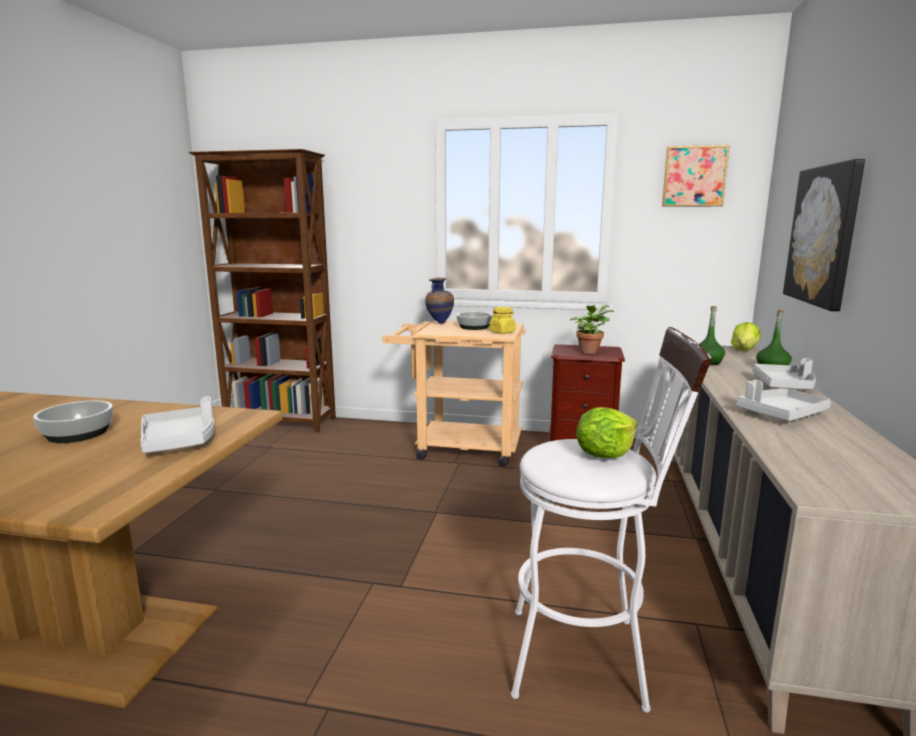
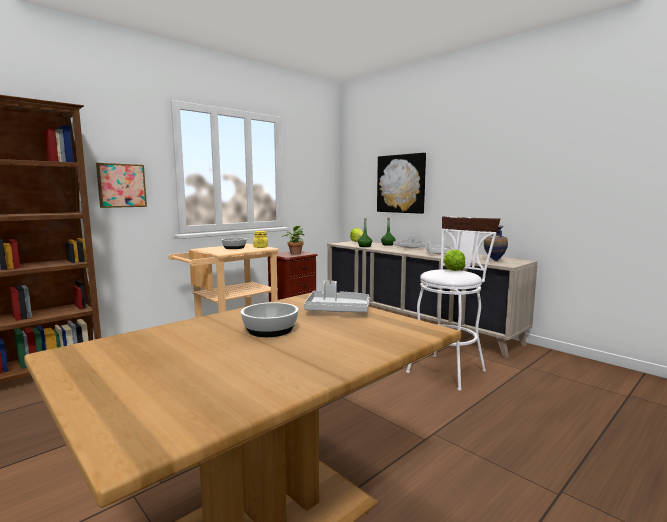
camera: 55 degrees left, 5 degrees down
vase [425,278,454,324] -> vase moved to [484,225,508,261]
picture [662,145,730,207] -> picture moved to [96,163,147,208]

